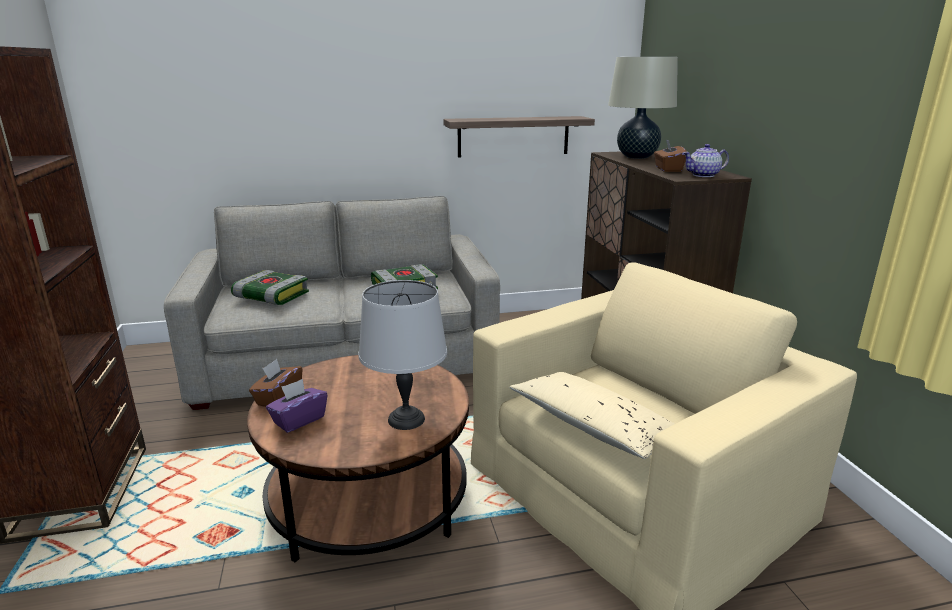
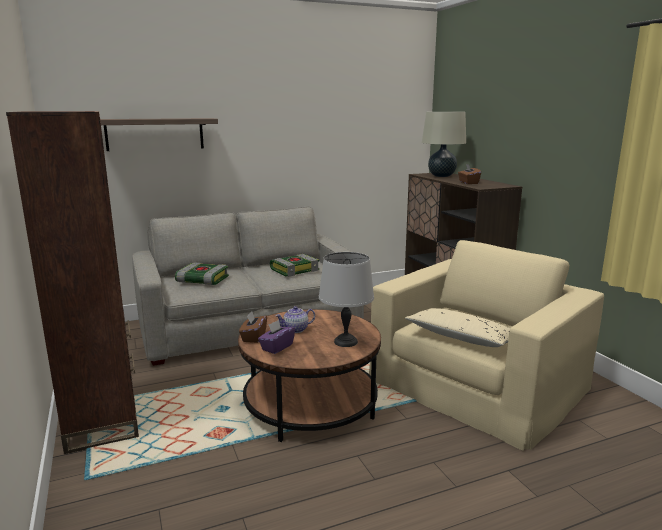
camera: 10 degrees left, 5 degrees down
shelf [443,116,595,157] -> shelf moved to [100,118,218,151]
teapot [683,144,729,177] -> teapot moved to [275,306,315,333]

